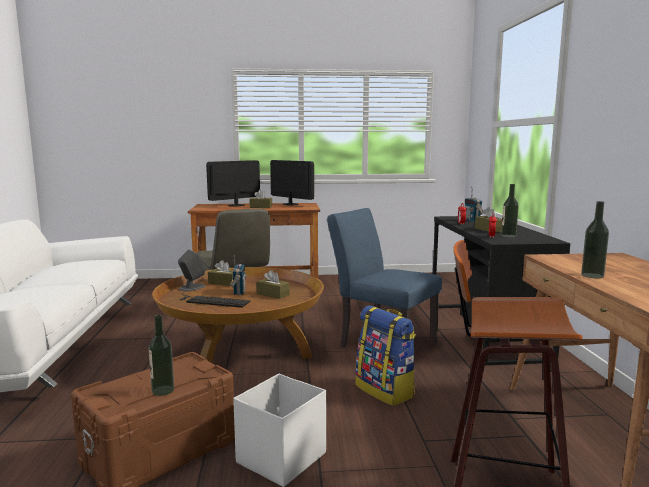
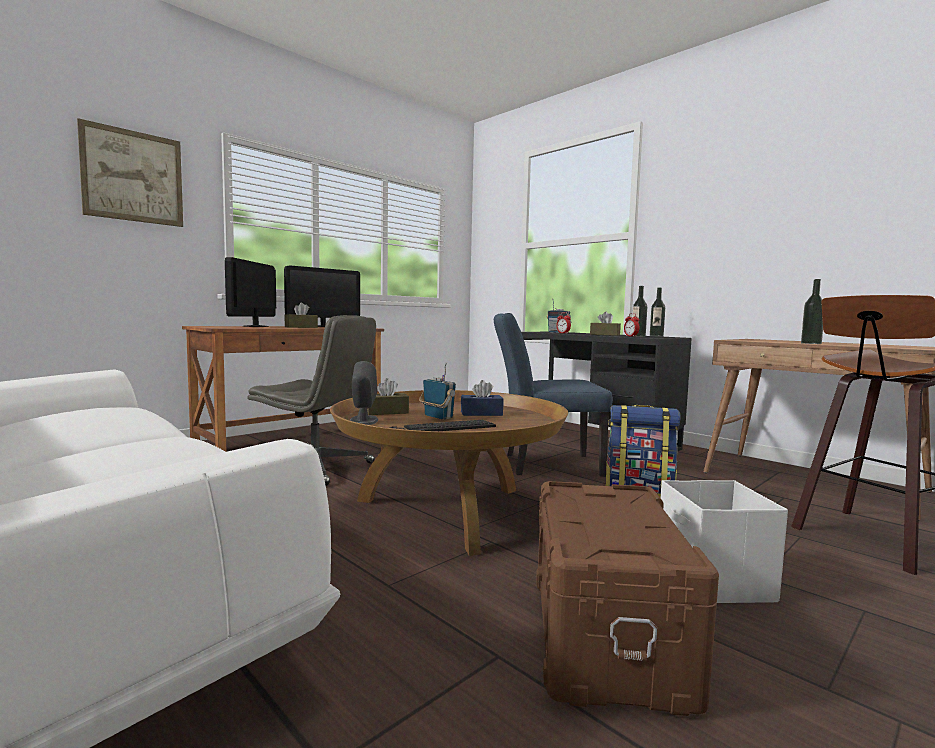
camera: 40 degrees left, 5 degrees down
bottle [149,315,174,396] -> bottle moved to [650,287,665,337]
brown tissue box [257,270,290,299] -> blue tissue box [461,380,503,416]
monitor [270,160,314,205] -> monitor turned 135 degrees clockwise [284,265,360,327]
none -> picture [77,118,183,227]

